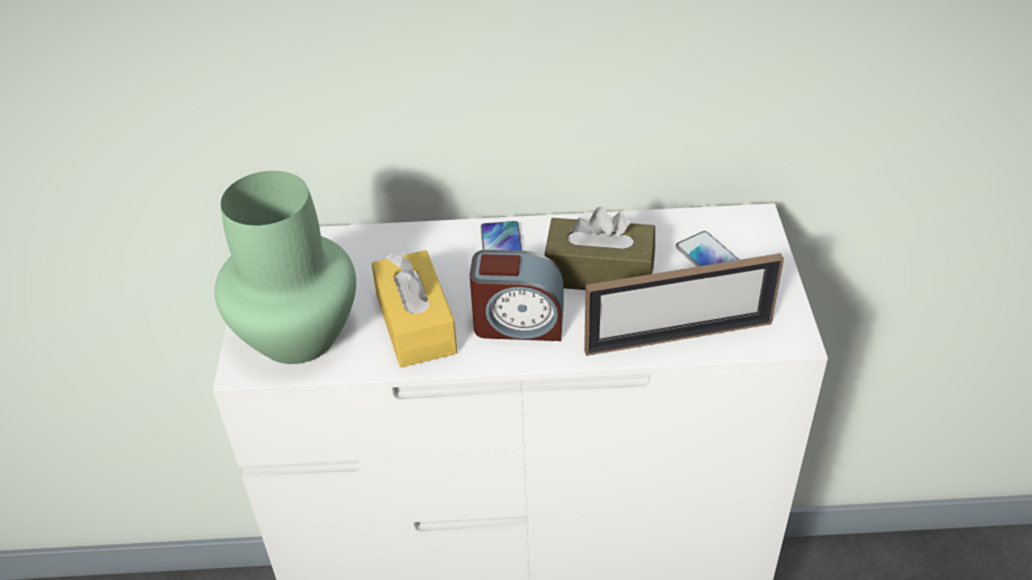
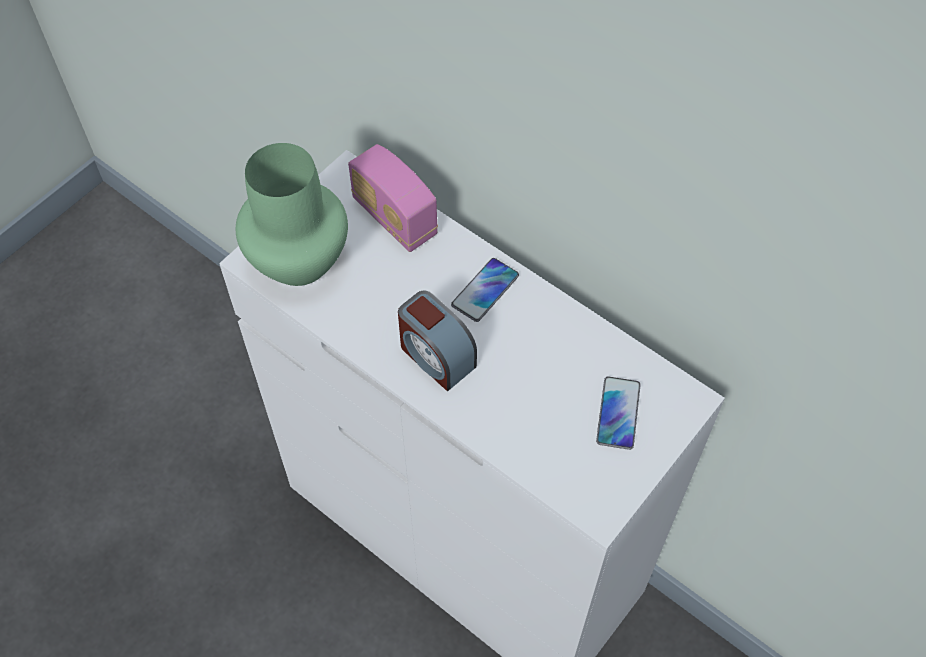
camera: 40 degrees right, 15 degrees up
yellow tissue box [371,250,457,368] -> none
brown tissue box [544,206,655,290] -> none
picture frame [584,253,784,356] -> none
none -> radio [348,144,438,252]

